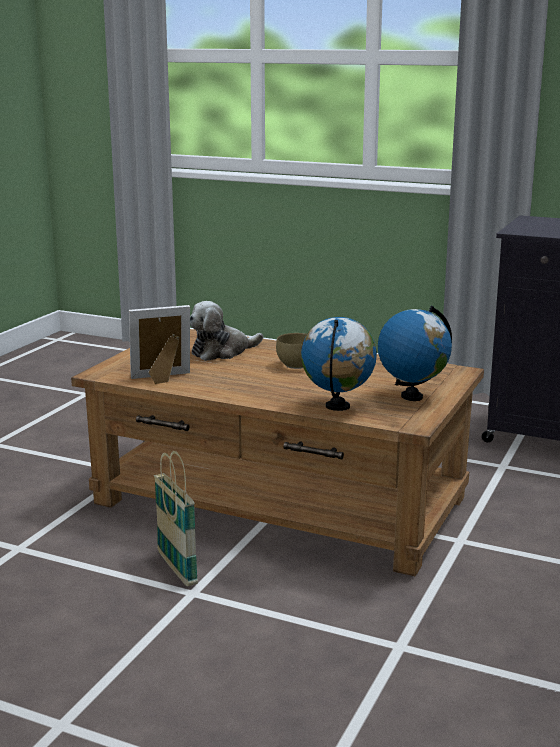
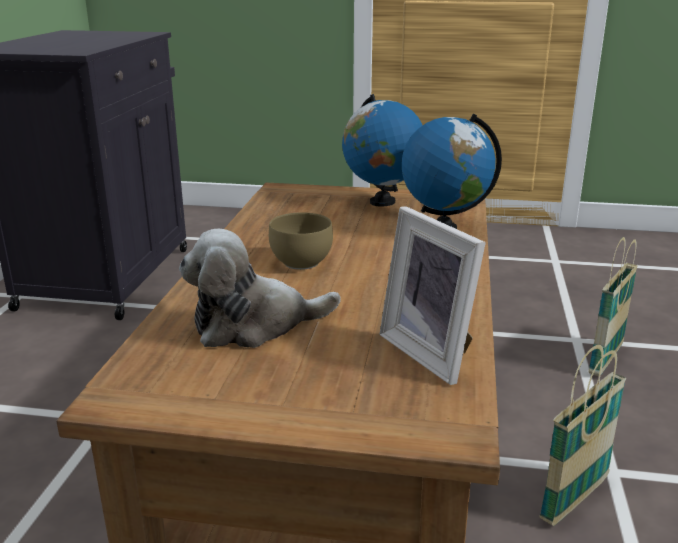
camera: 105 degrees left, 5 degrees up
plush toy [190,301,263,361] -> plush toy turned 120 degrees clockwise [179,229,341,348]
none -> basket [588,237,638,376]

